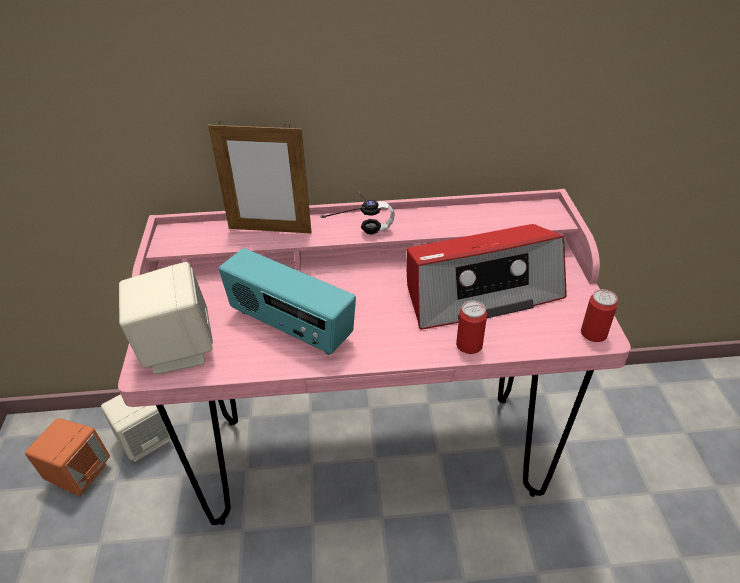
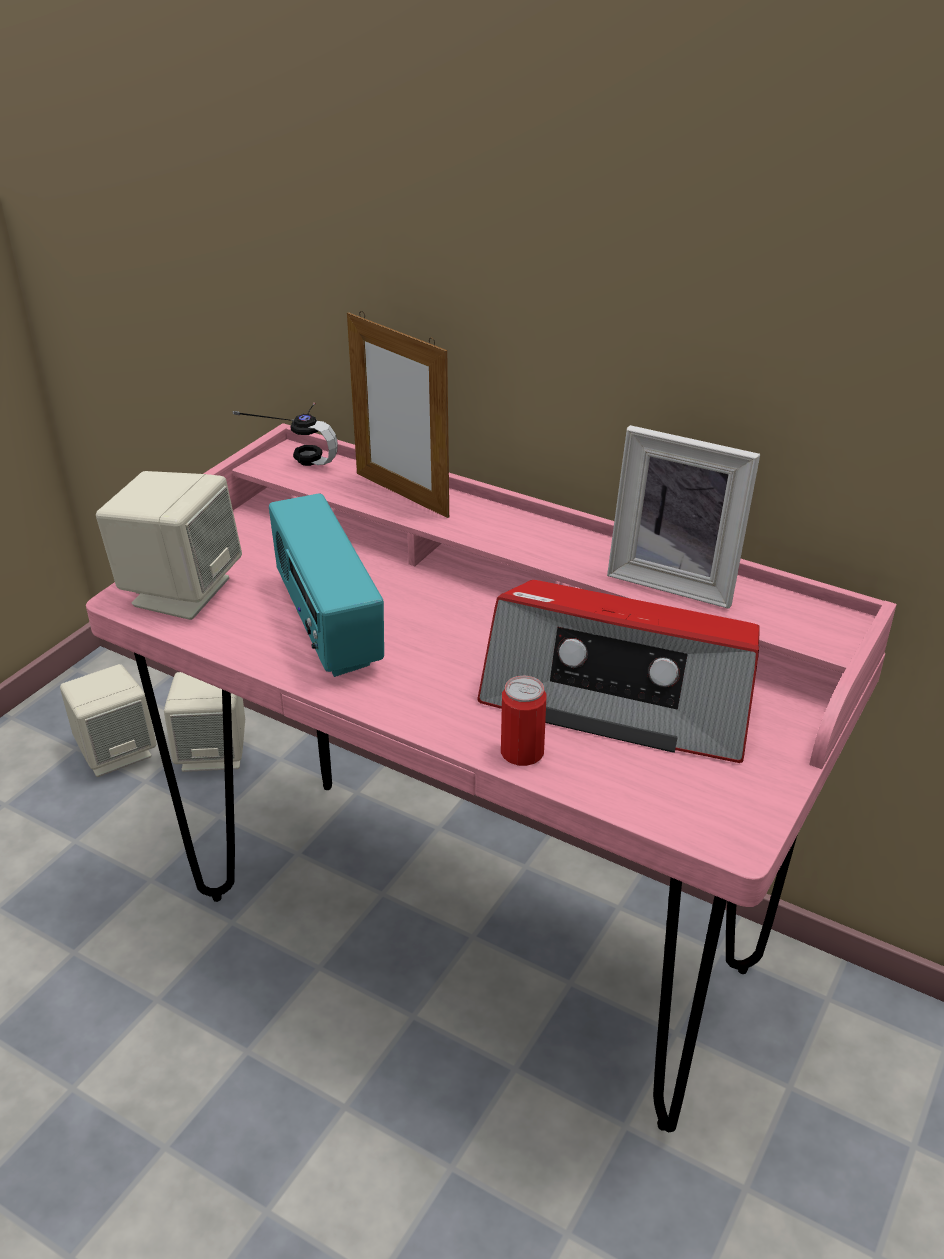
camera: 35 degrees right, 5 degrees down
orange speaker [25,418,110,496] -> beige speaker [60,664,157,777]
headphones [321,192,394,235] -> headphones moved to [233,403,338,466]
can [581,289,618,342] -> none
none -> picture frame [607,425,760,609]

